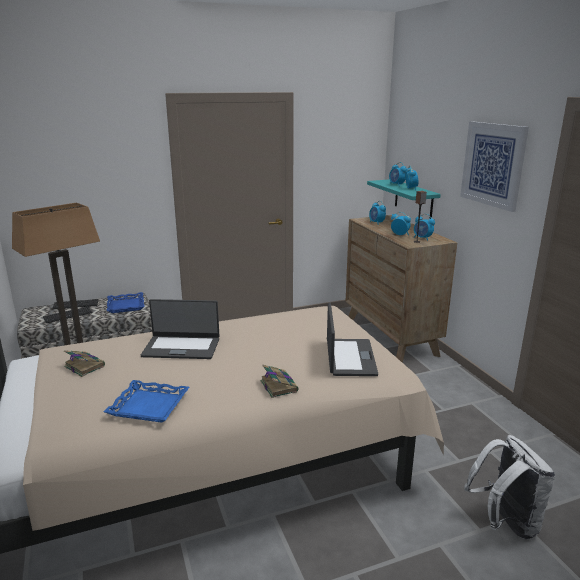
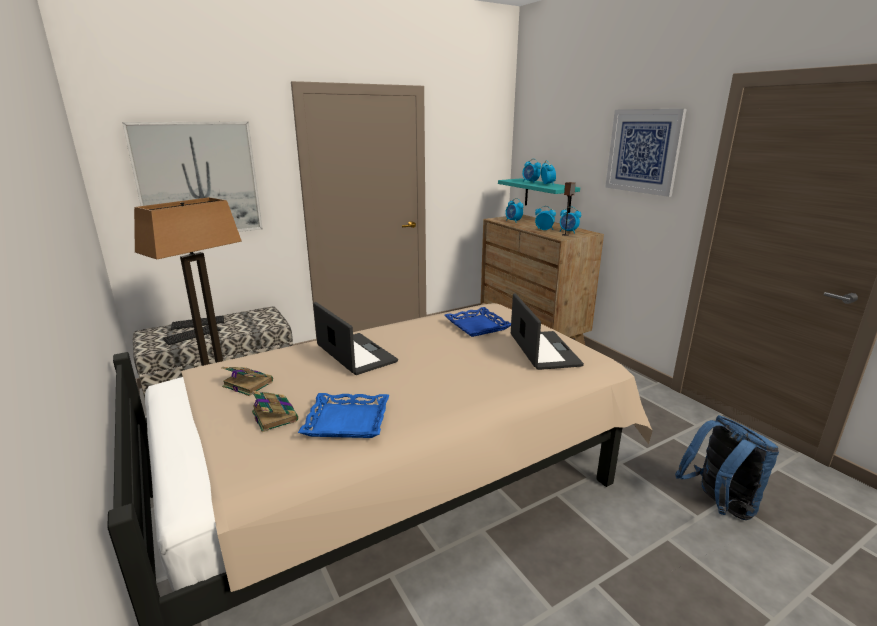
camera: 10 degrees left, 0 degrees up
blue tray [107,292,145,313] -> blue tray moved to [445,307,511,337]
laptop [141,299,220,359] -> laptop turned 120 degrees counterclockwise [313,302,398,375]
book [260,365,298,398] -> book moved to [252,391,298,432]
white backpack [464,435,555,539] -> blue backpack [675,415,779,520]
none -> picture [122,122,263,232]

